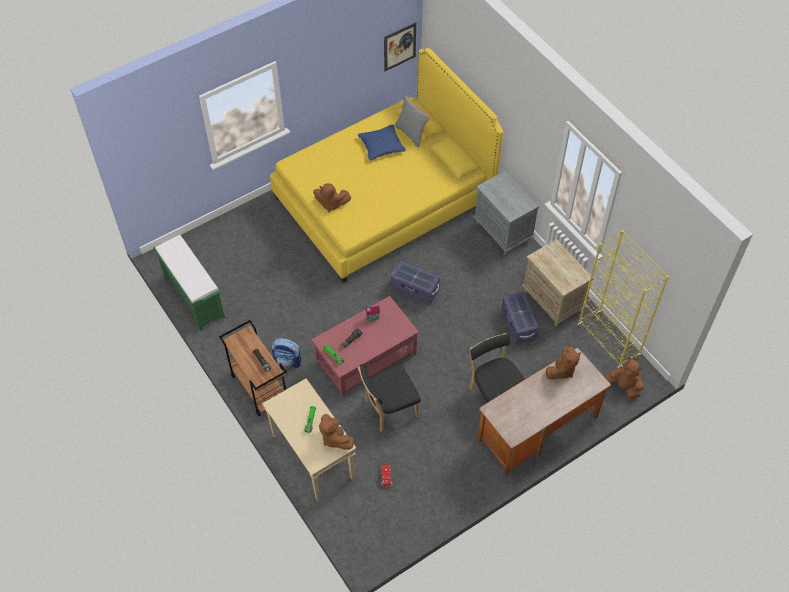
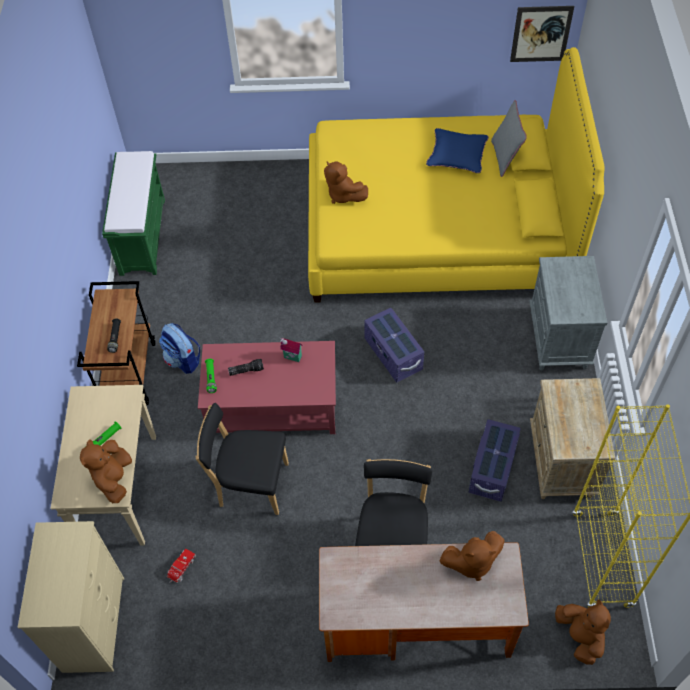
camera: 35 degrees right, 0 degrees up
none -> beige dresser [17,521,124,673]

